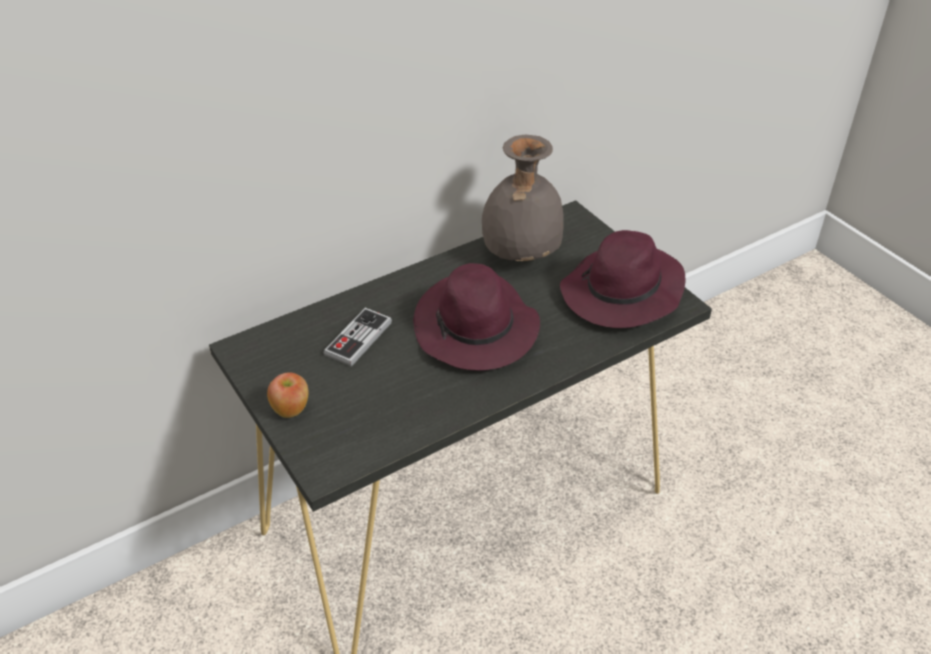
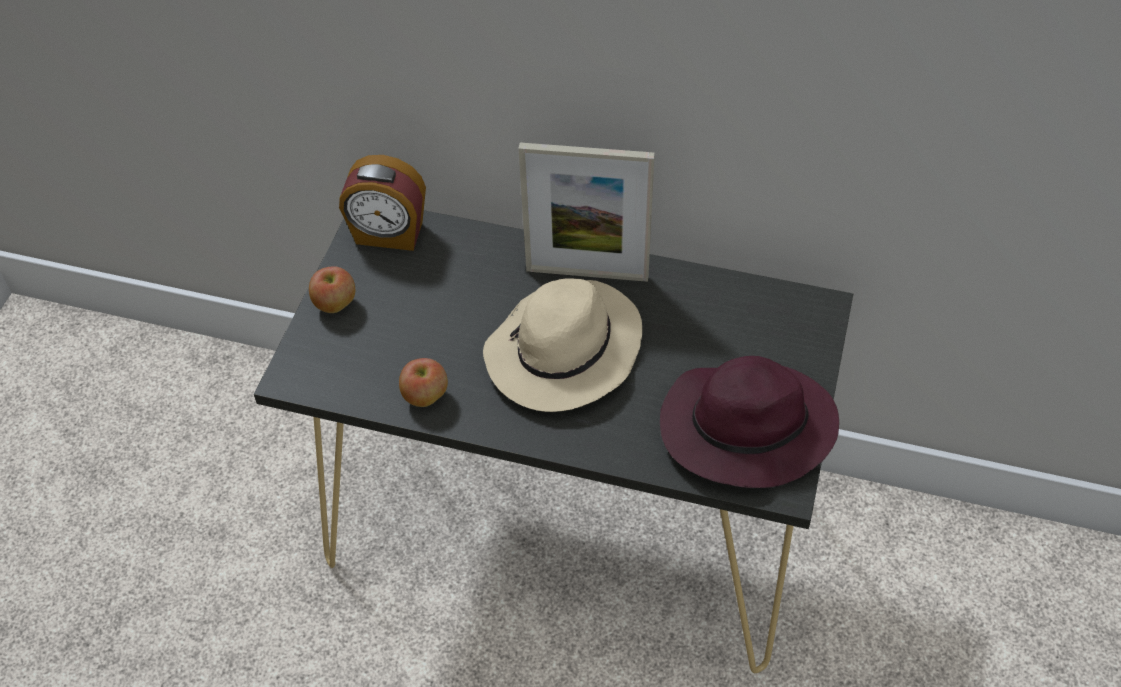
camera: 50 degrees right, 10 degrees up
game controller [324,308,392,367] -> none
purple hat [413,263,540,371] -> beige hat [483,278,642,412]
grey vase [482,134,564,261] -> none
none -> alarm clock [339,155,426,251]
none -> apple [399,358,448,407]
none -> picture frame [518,142,655,282]

